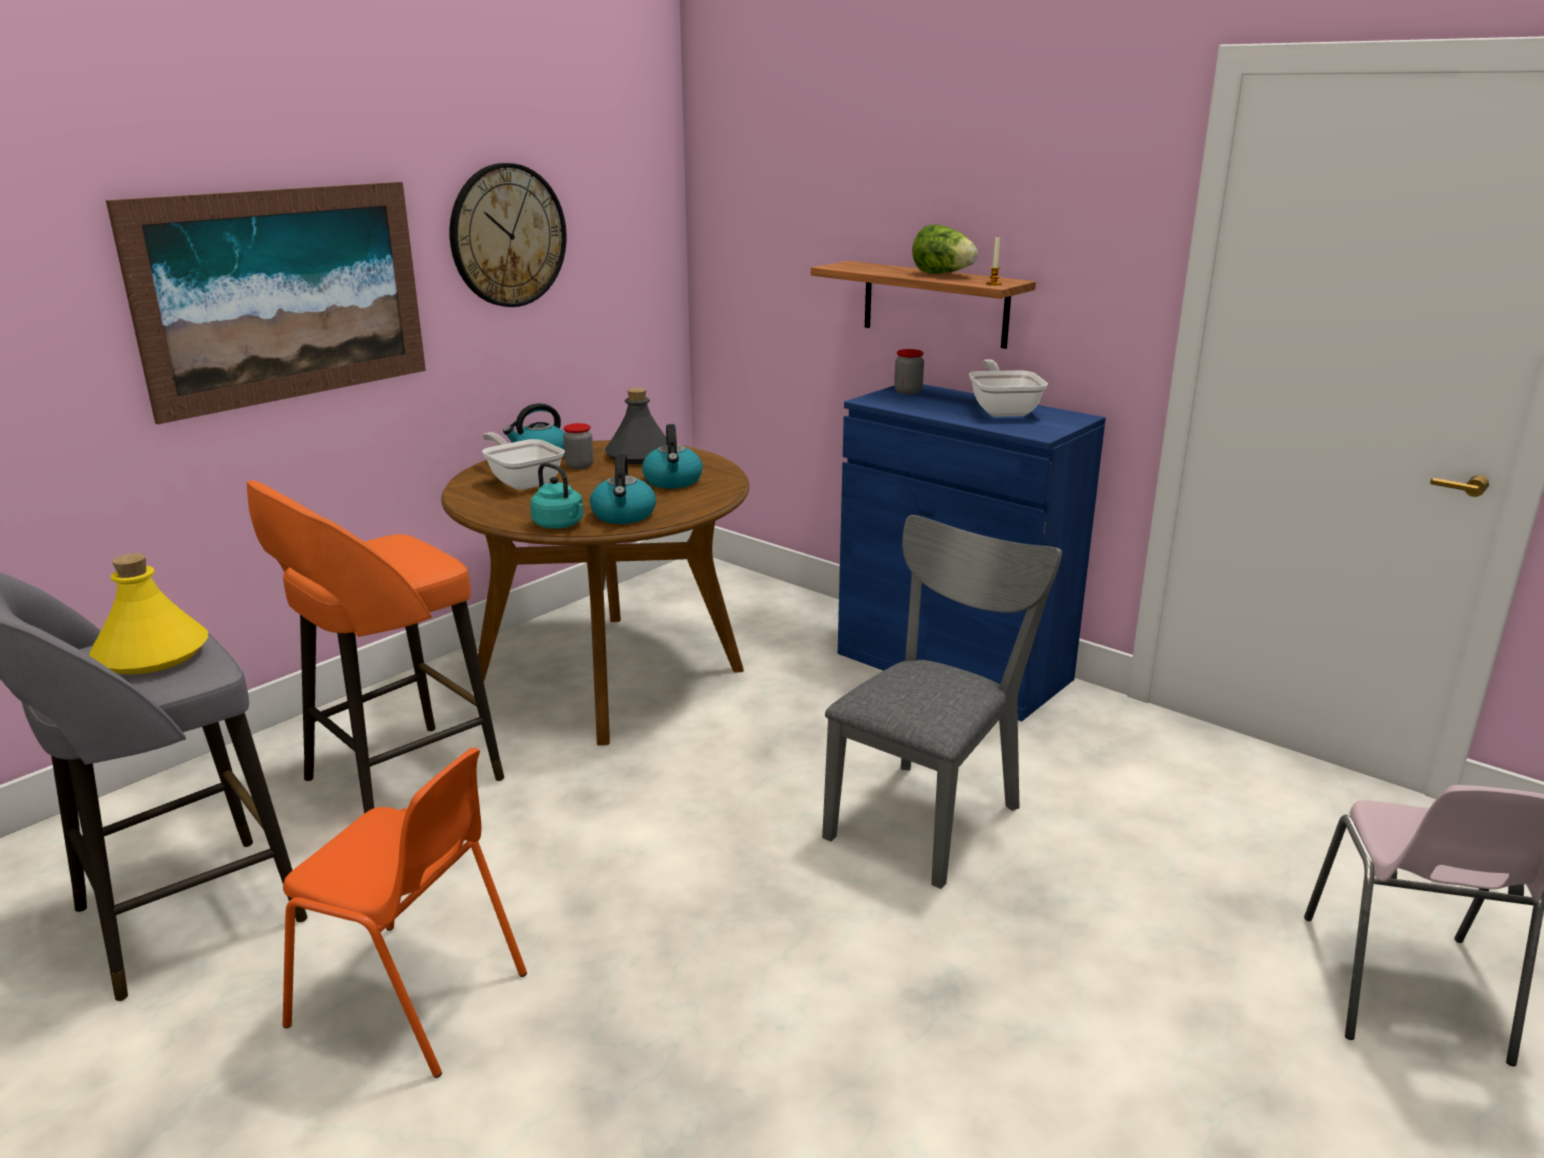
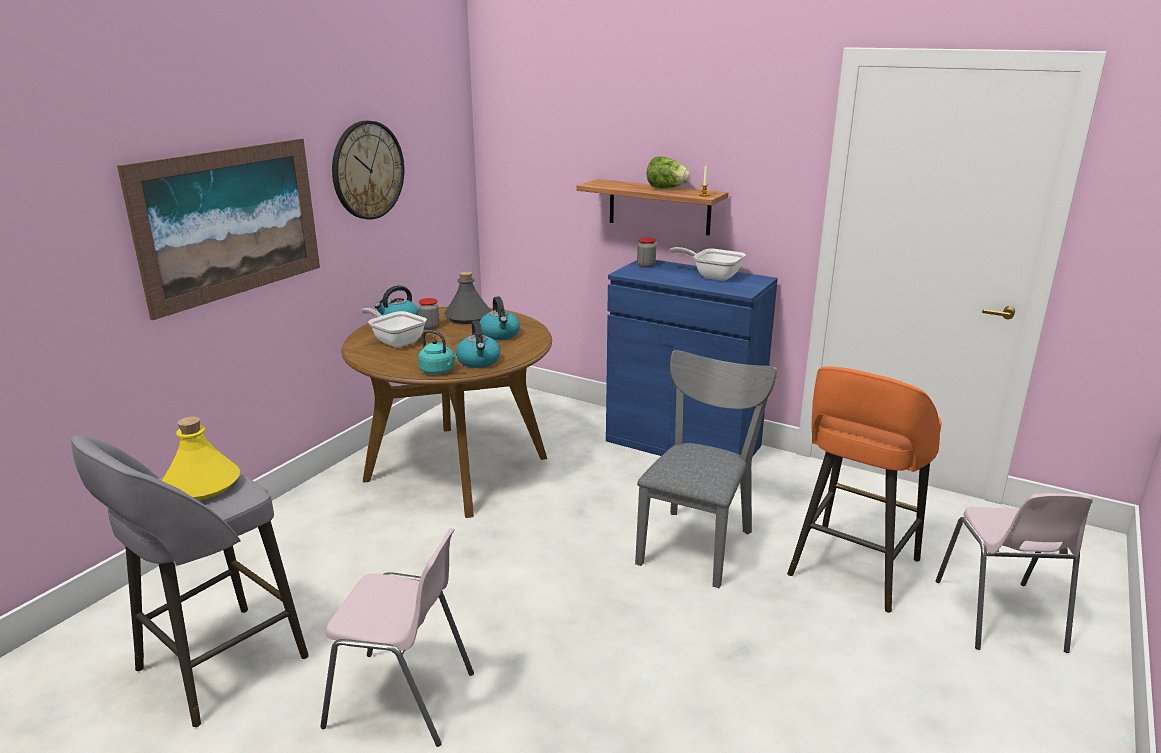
camera: 10 degrees left, 0 degrees up
orange stool [246,480,504,813] -> orange stool moved to [787,366,942,613]
orange chair [283,748,527,1078] -> pink chair [320,528,474,747]
frying pan [969,359,1048,417] -> frying pan turned 45 degrees counterclockwise [669,247,746,281]

